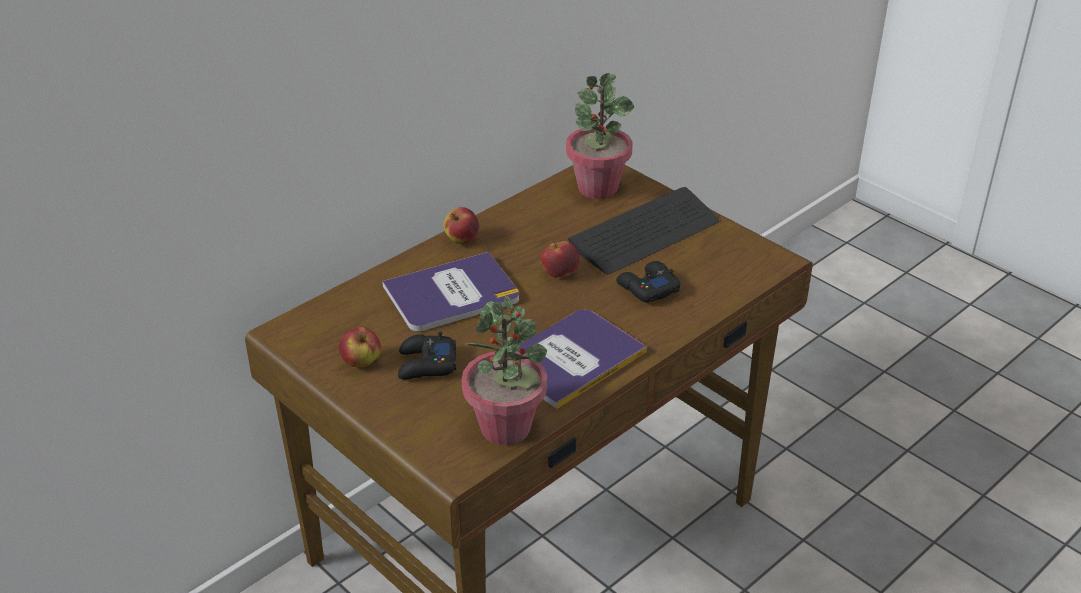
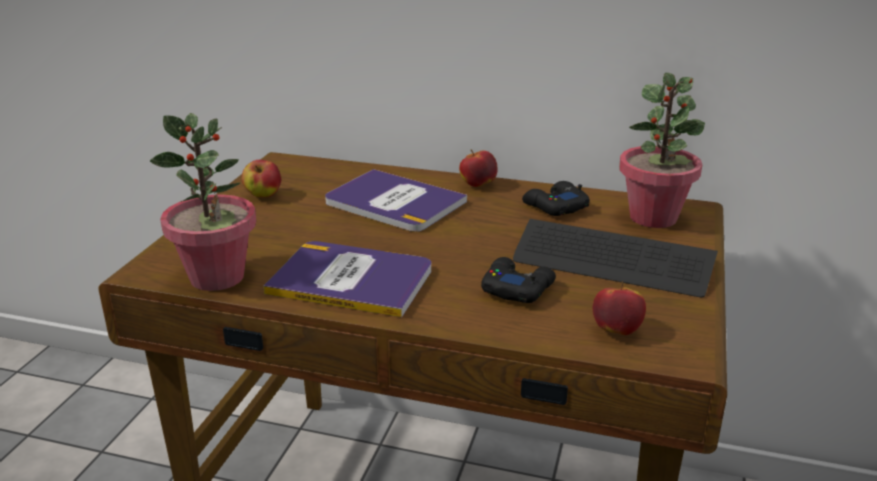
camera: 60 degrees right, 10 degrees down
black game controller [398,332,456,380] -> black game controller moved to [522,181,590,216]
apple [541,241,579,278] -> apple moved to [593,281,646,335]

